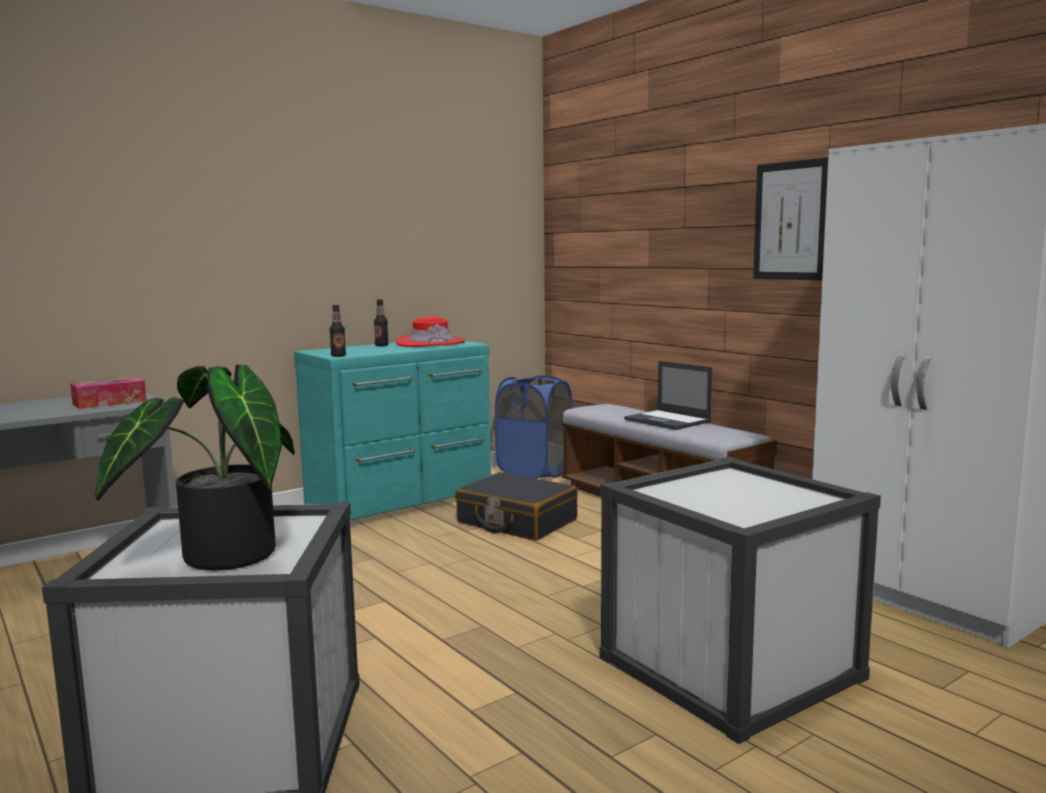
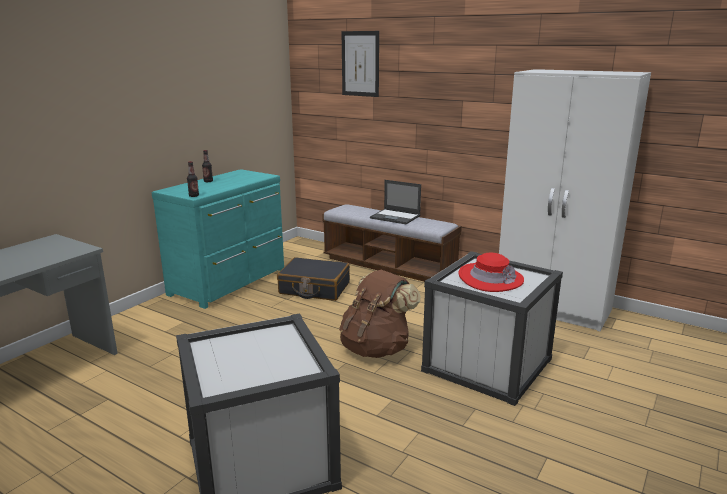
camera: 20 degrees left, 10 degrees up
tissue box [70,377,147,409] -> none
potted plant [95,365,295,570] -> none
red hat [396,316,465,347] -> red hat moved to [459,253,524,292]
blue laundry basket [495,375,573,479] -> none
picture [753,157,828,280] -> picture moved to [341,31,379,97]
none -> brown backpack [339,270,421,358]

